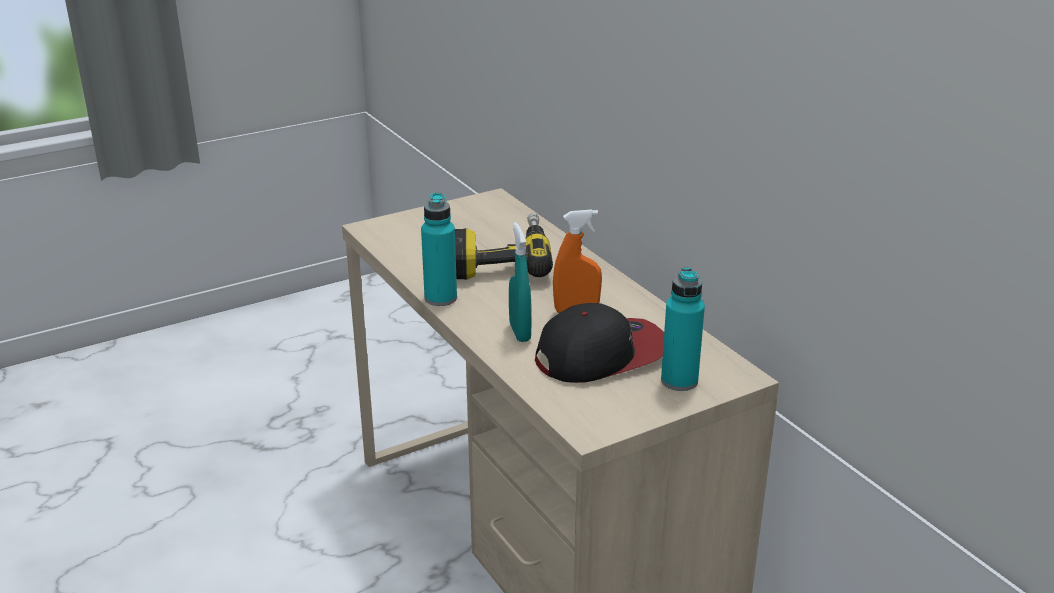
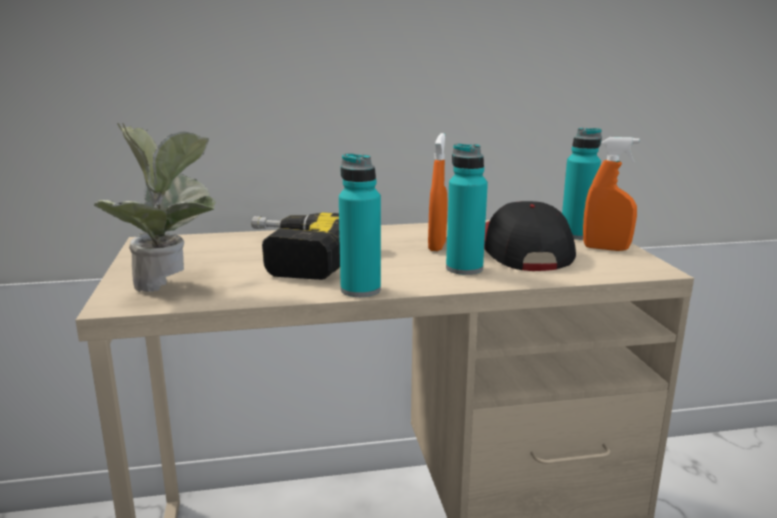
camera: 70 degrees left, 10 degrees down
turquoise spray bottle [509,222,532,342] -> turquoise bottle [446,144,488,275]
none -> potted plant [94,123,216,292]
none -> orange spray bottle [583,137,640,251]

